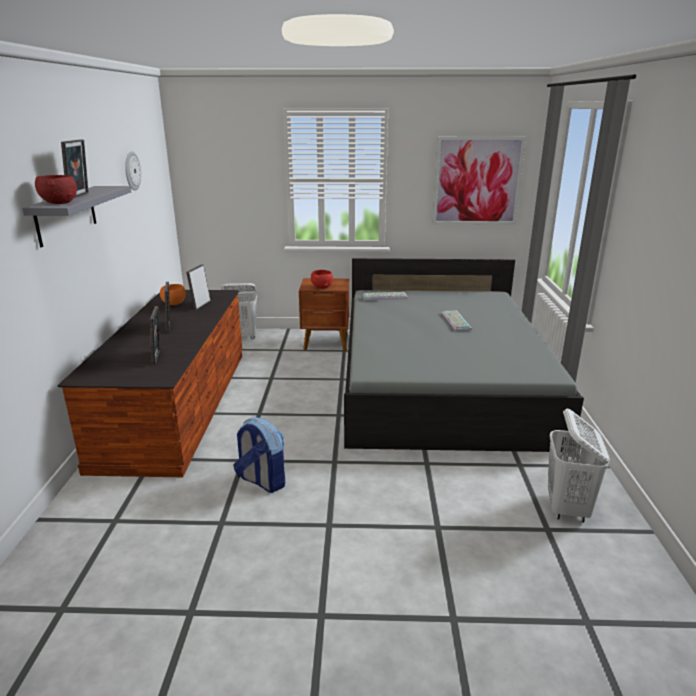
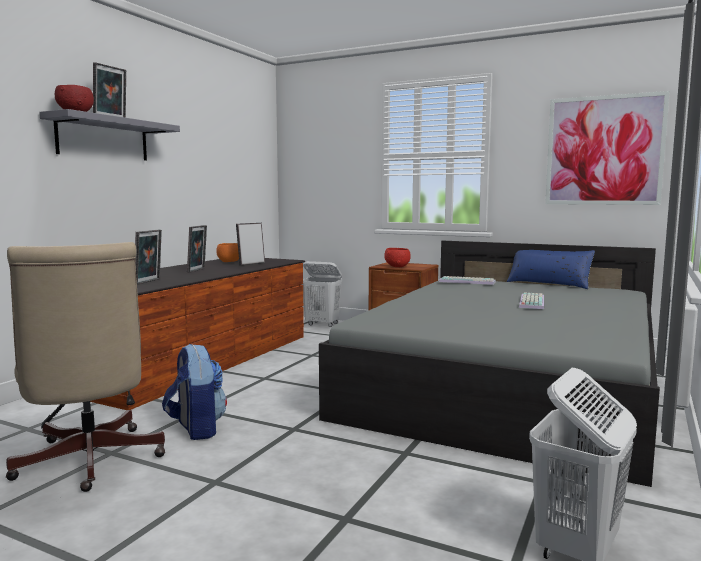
camera: 25 degrees right, 15 degrees down
wall clock [125,151,141,190] -> none
none -> beige office chair [6,242,165,492]
none -> blue pillow [507,250,595,289]

